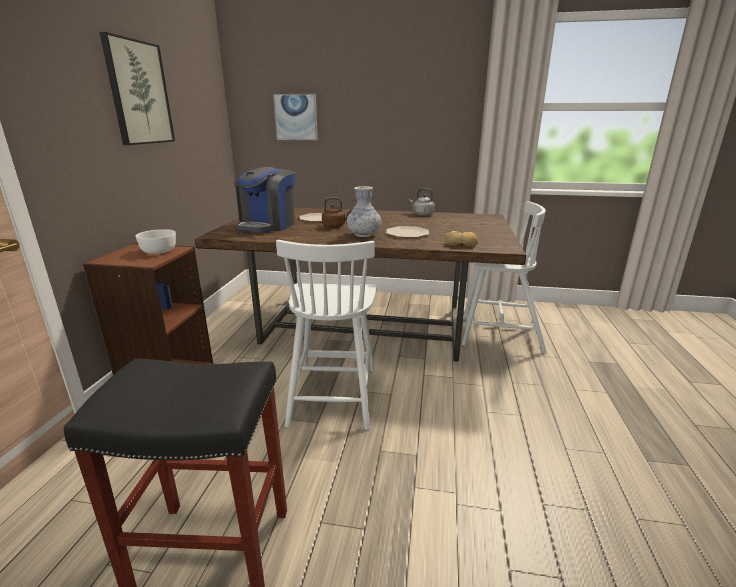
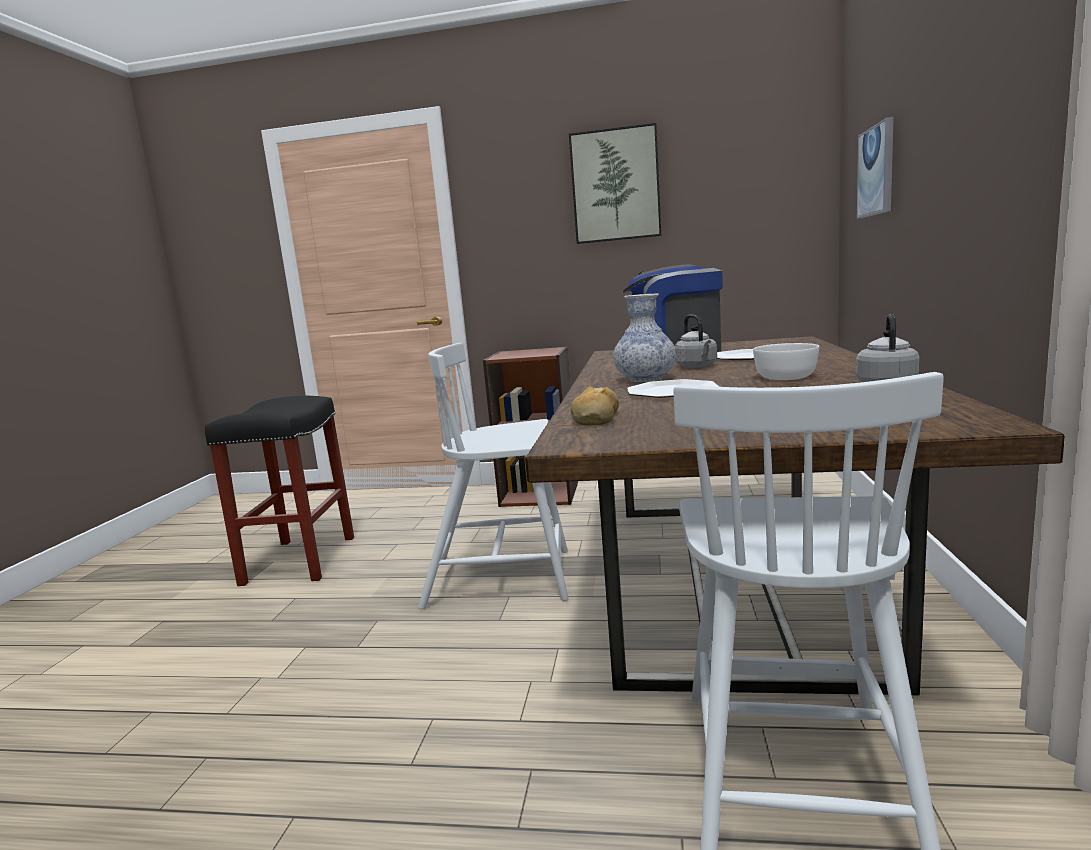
camera: 90 degrees right, 10 degrees down
white bowl [136,229,176,254] -> white bowl moved to [753,343,819,380]
brown kettle [322,197,352,228] -> grey kettle [675,314,717,368]

